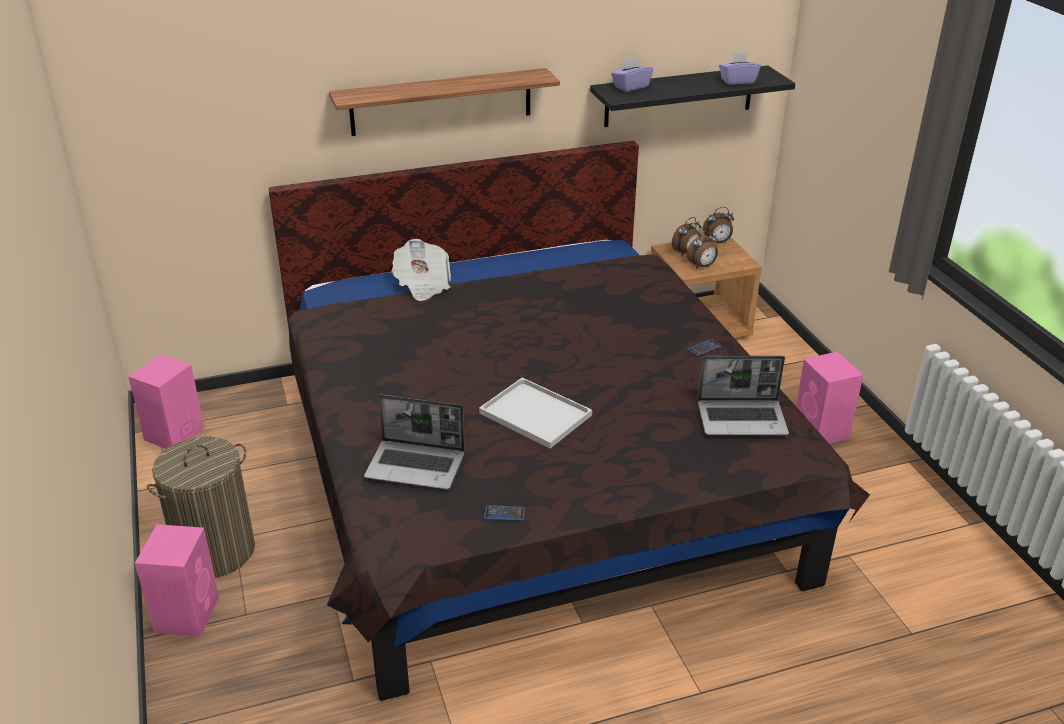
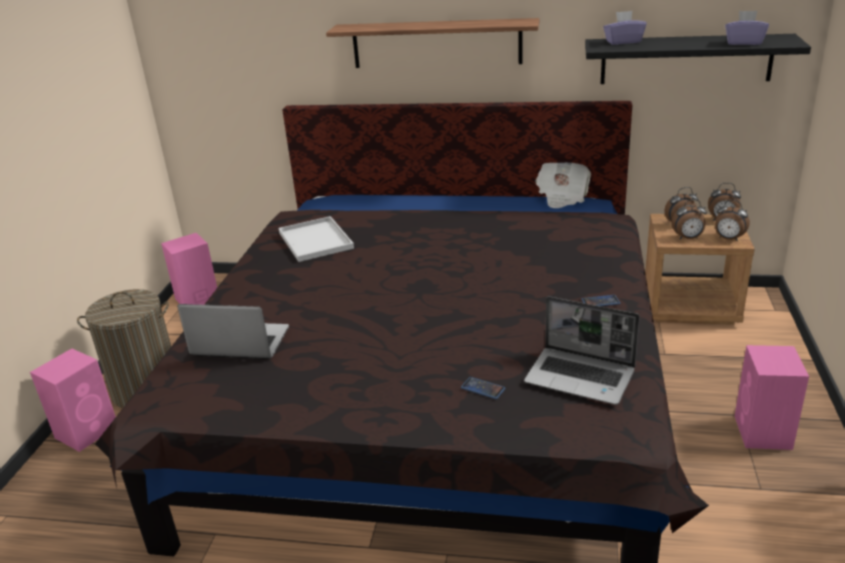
camera: 30 degrees right, 5 degrees down
laptop [364,395,465,490] -> laptop turned 150 degrees clockwise [177,304,289,359]
newspaper [392,239,451,301] -> newspaper moved to [535,163,591,208]
white tray [479,377,592,448] -> white tray moved to [278,216,354,262]
phone [484,505,525,521] -> phone moved to [461,377,506,399]
none -> alarm clock [715,200,750,241]

